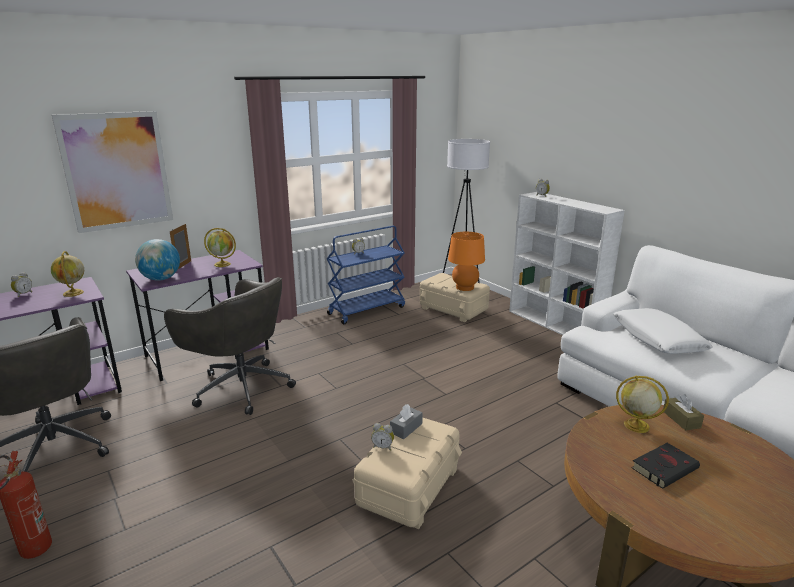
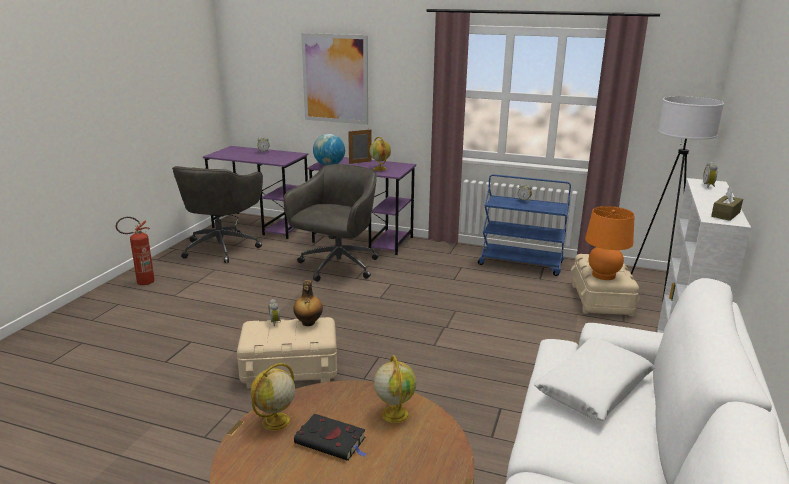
camera: 55 degrees right, 0 degrees up
globe [51,251,84,297] -> globe moved to [251,363,295,431]
grey office chair [164,277,296,415] -> grey office chair turned 150 degrees counterclockwise [283,164,378,282]
grey tissue box [390,404,423,439] -> bottle [293,280,323,326]
brown tissue box [663,394,704,431] -> brown tissue box moved to [711,187,743,221]

